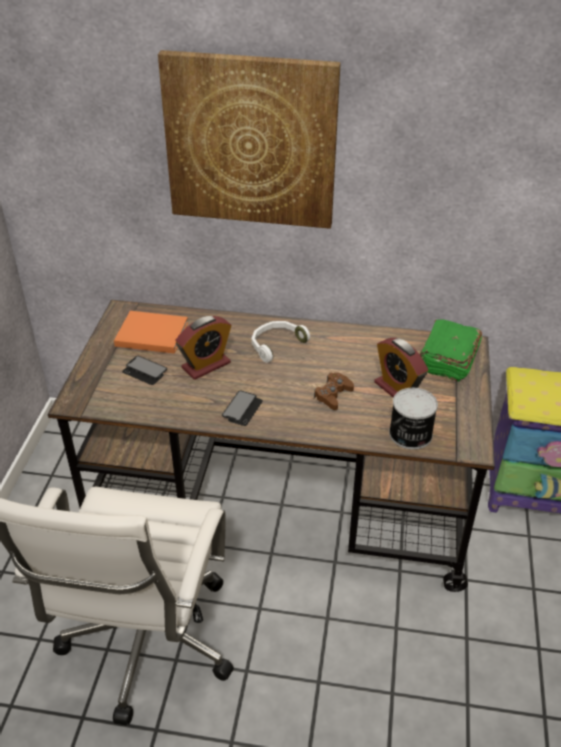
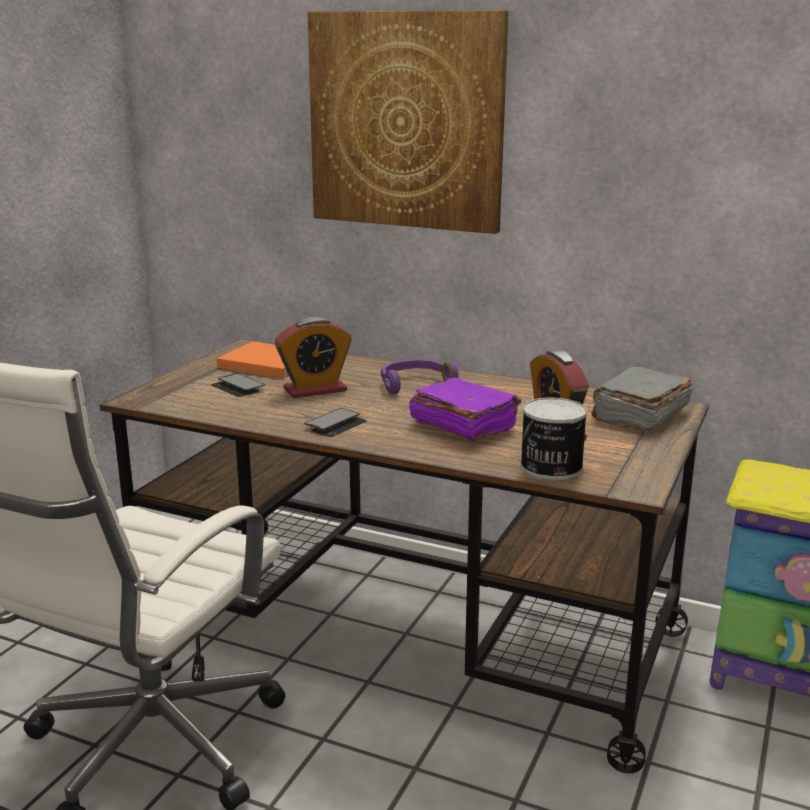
camera: 15 degrees right, 20 degrees down
white headphones [251,321,310,363] -> purple headphones [381,359,459,394]
brown game controller [314,373,354,410] -> purple book [409,377,521,441]
green book [420,319,482,382] -> grey book [591,367,693,433]

